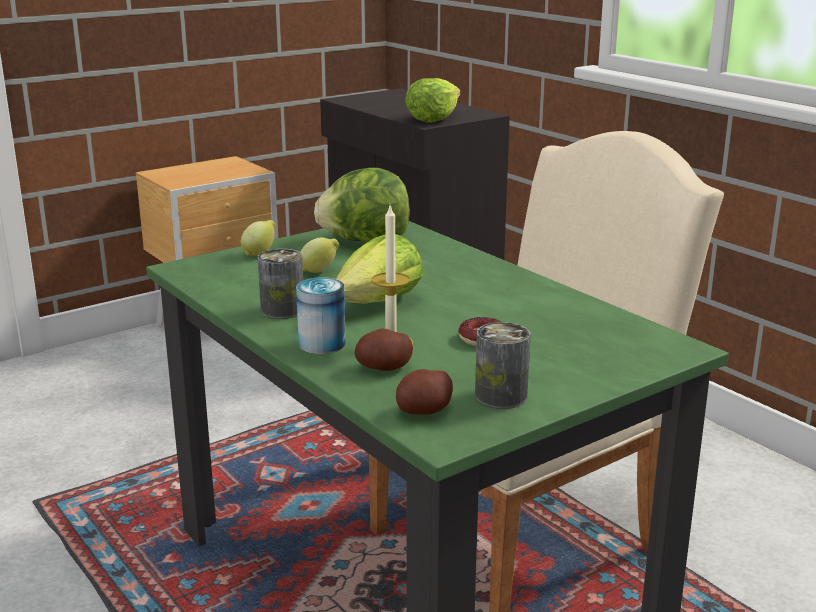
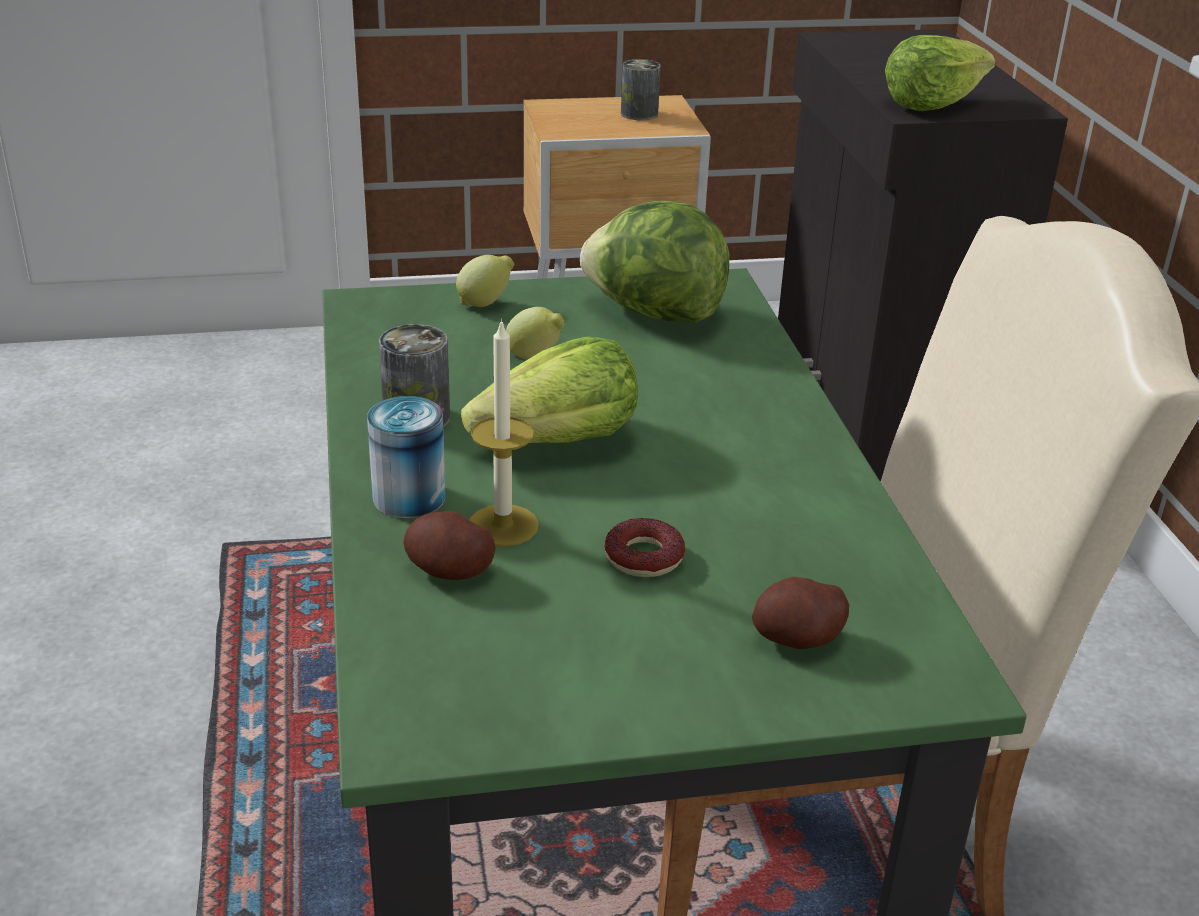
camera: 25 degrees right, 10 degrees up
potato [396,369,453,415] -> potato moved to [752,577,849,649]
can [475,322,531,409] -> can moved to [621,59,661,120]

